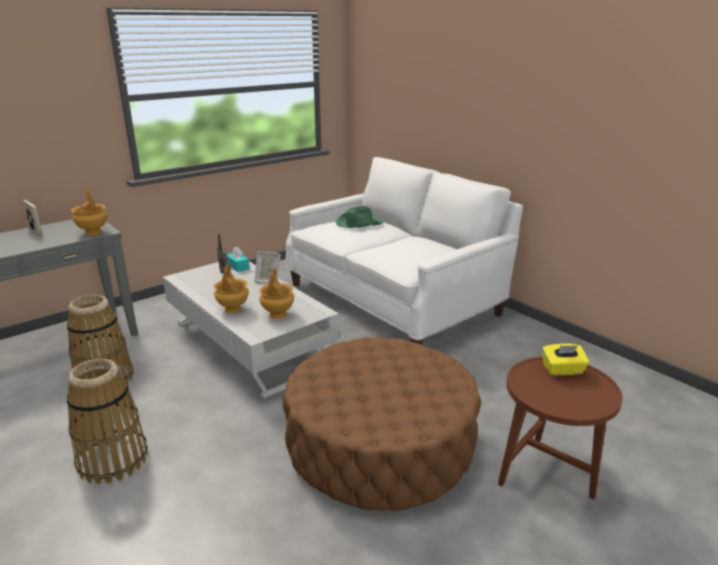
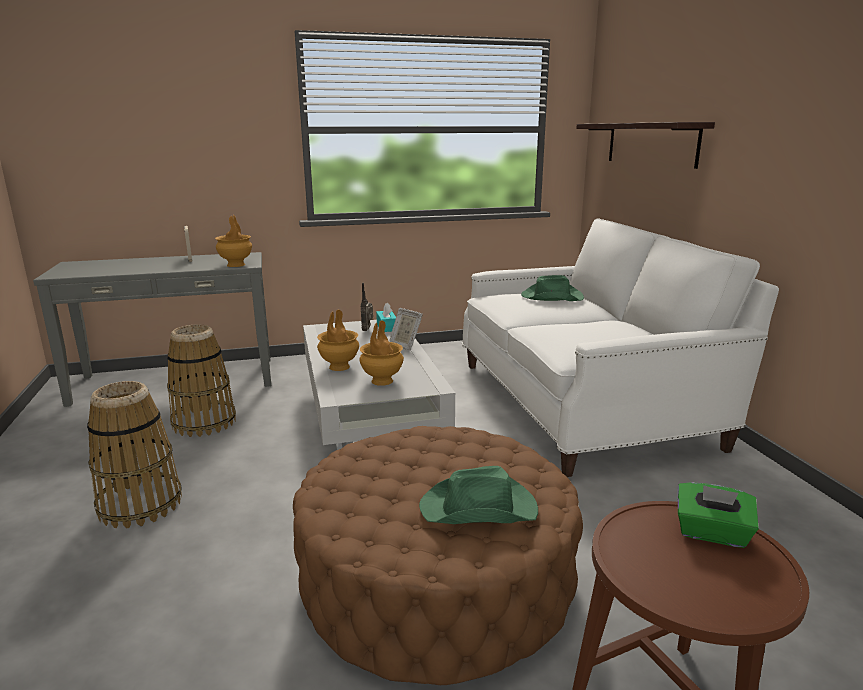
camera: 25 degrees right, 5 degrees down
yellow tissue box [542,343,589,376] -> green tissue box [678,482,759,548]
none -> green hat [419,466,538,524]
none -> shelf [576,122,715,169]

